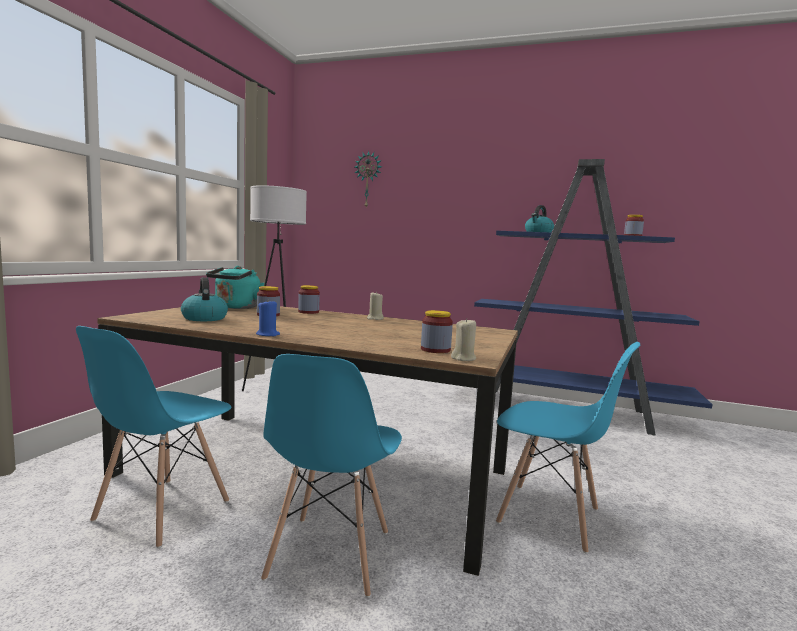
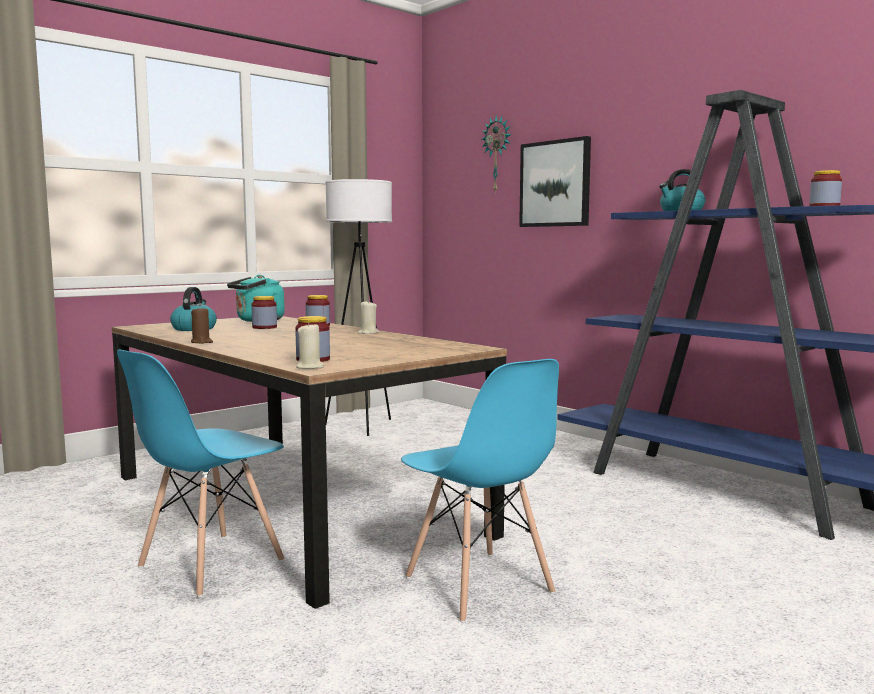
camera: 30 degrees right, 0 degrees up
blue chair [76,326,232,548] -> none
blue candle [256,299,280,336] -> brown candle [191,308,213,344]
none -> picture [519,136,591,227]

